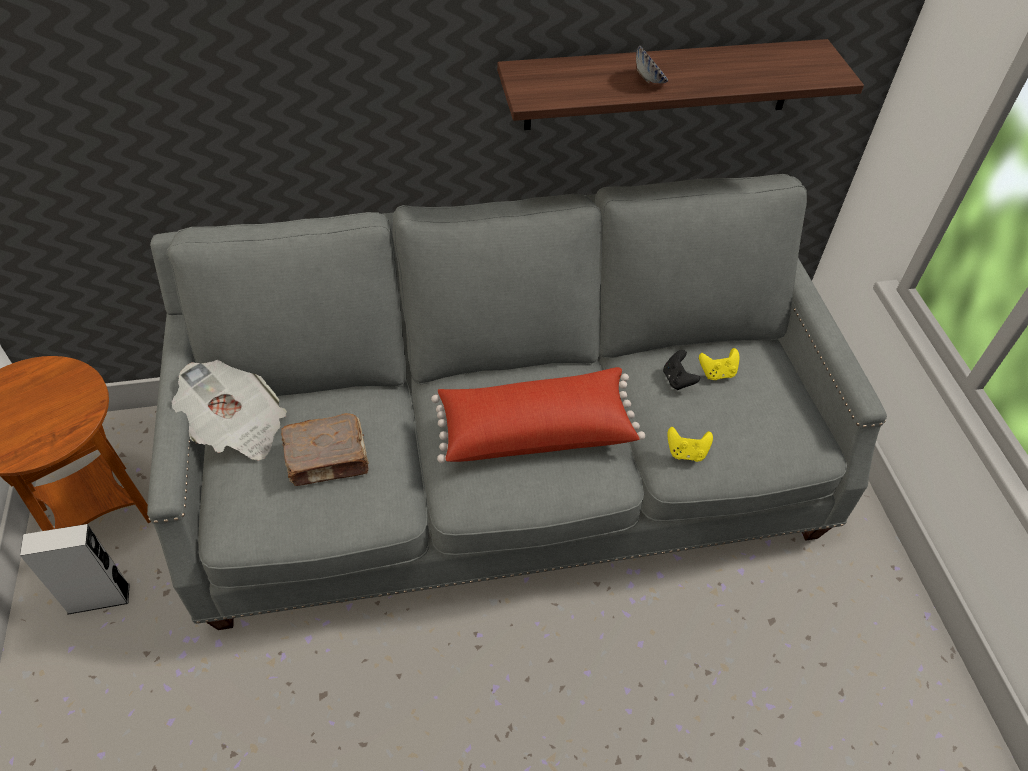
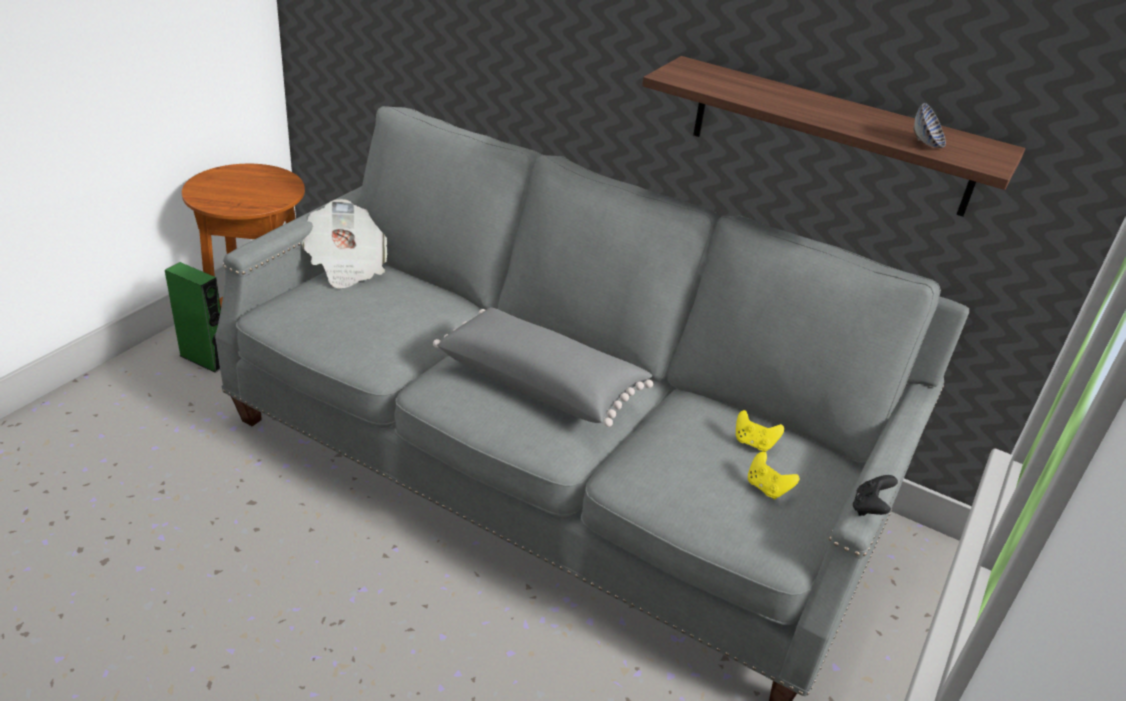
camera: 40 degrees right, 15 degrees down
grey speaker [20,524,130,615] -> green speaker [165,262,221,373]
brown book [281,413,369,486] -> none
red pillow [431,367,645,463] -> grey pillow [433,307,653,427]
bowl [636,46,669,83] -> bowl moved to [913,103,946,148]
black game controller [663,350,700,390] -> black game controller moved to [853,475,898,516]
yellow game controller [667,427,713,462] -> yellow game controller moved to [748,452,800,500]

